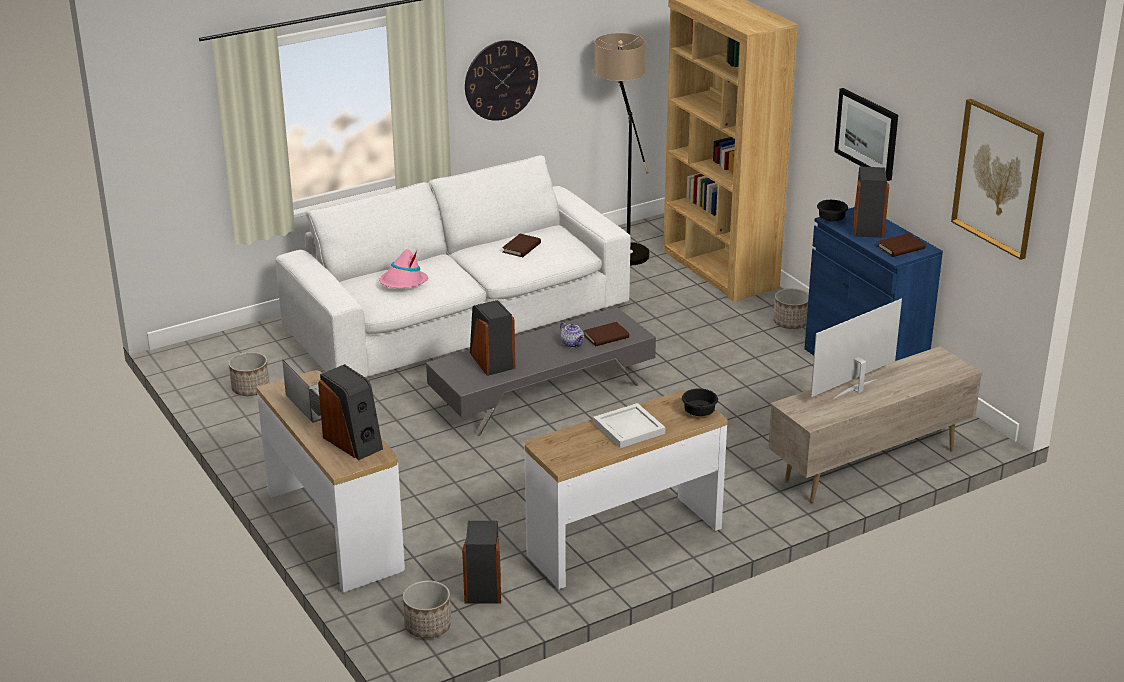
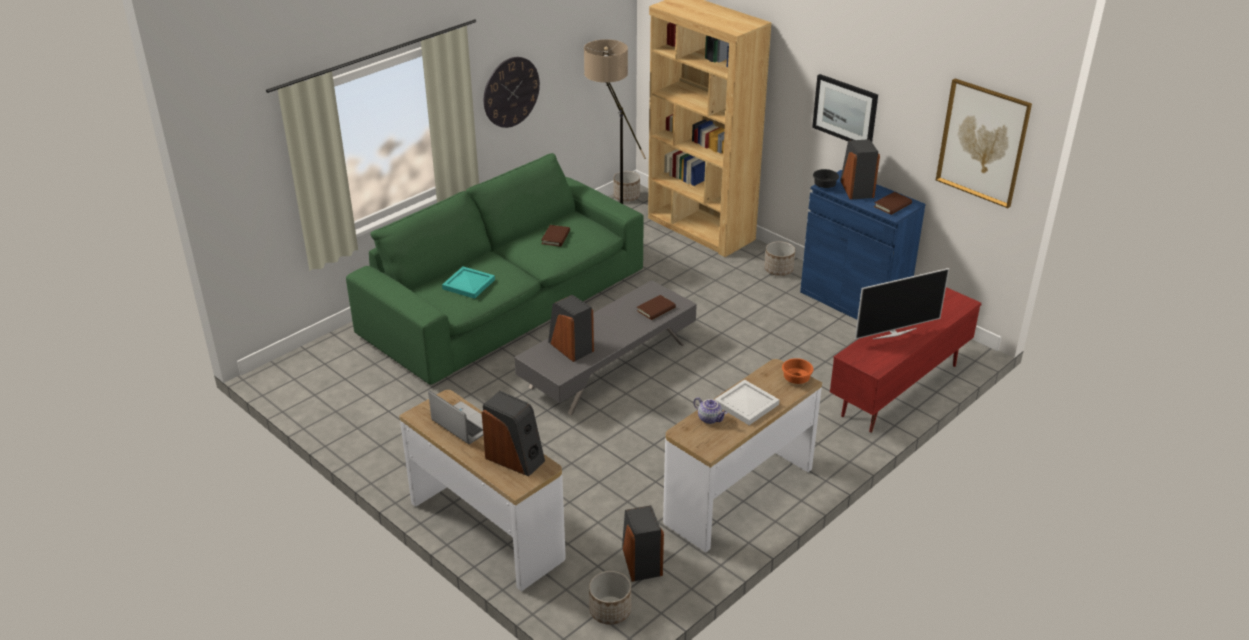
camera: 15 degrees left, 5 degrees up
planter [229,352,270,396] -> planter moved to [613,171,640,201]
white sofa [275,155,631,377] -> green sofa [346,153,644,385]
pink hat [379,249,428,288] -> turquoise tray [442,267,495,299]
teapot [560,322,584,348] -> teapot moved to [694,397,727,424]
black bowl [682,388,718,416] -> orange bowl [782,358,813,384]
beige tv stand [768,346,983,503] -> red tv stand [830,287,982,433]
television [811,299,902,399] -> television turned 150 degrees counterclockwise [855,268,949,339]

